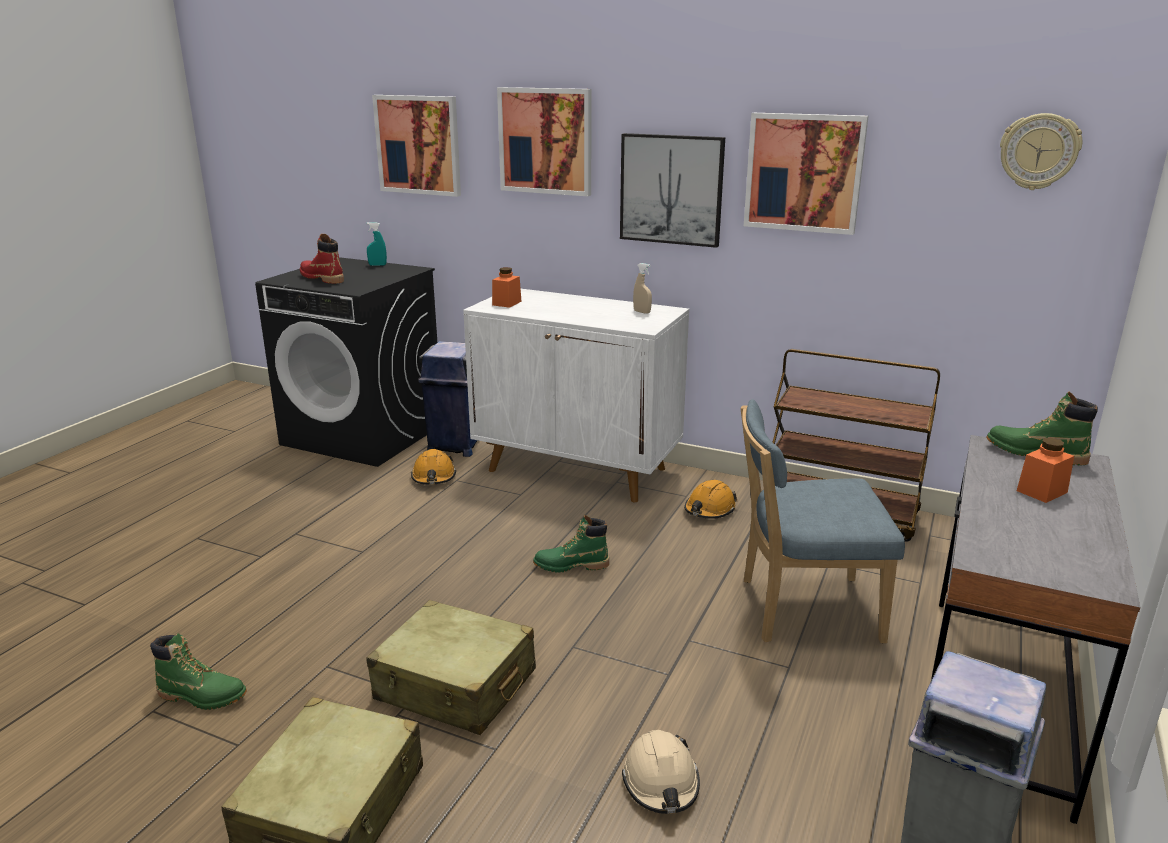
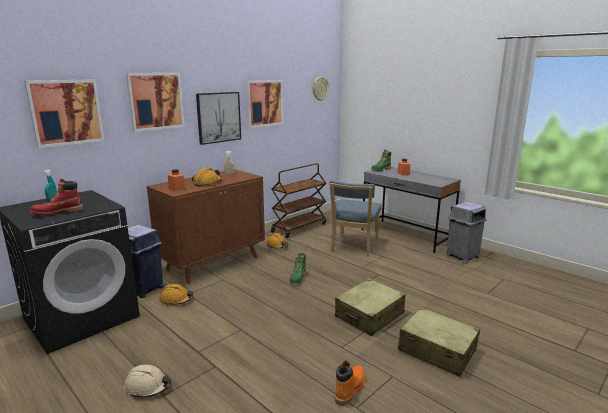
camera: 70 degrees left, 5 degrees down
green boot [150,633,247,710] -> orange boot [335,361,365,406]
white cabinet [463,289,689,502] -> brown cabinet [147,169,265,284]
beige hard hat [622,730,700,814] -> beige hard hat moved to [124,364,171,398]
none -> orange hard hat [192,167,222,187]

